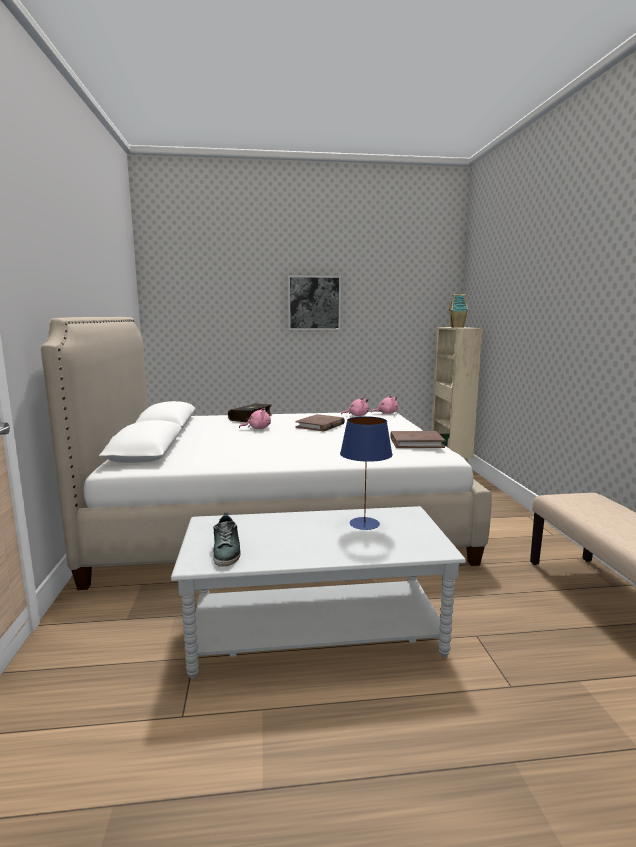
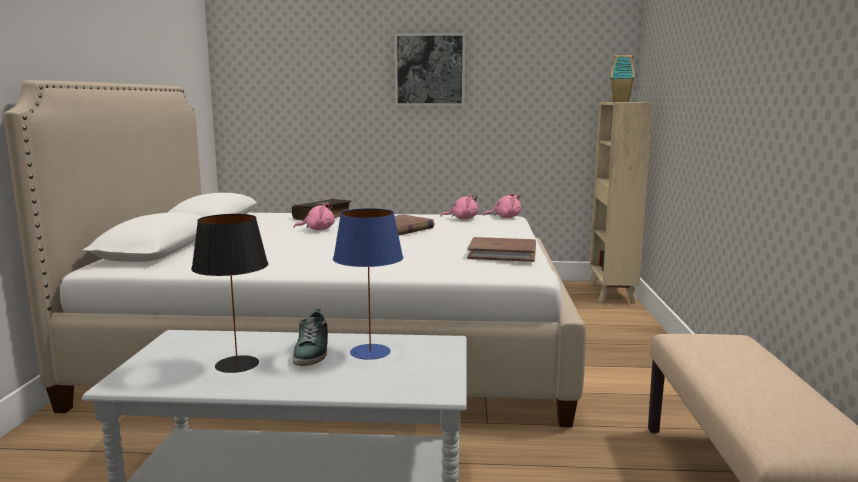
camera: 10 degrees right, 0 degrees up
shoe [213,512,241,567] -> shoe moved to [292,308,328,366]
none -> black table lamp [191,214,268,373]

